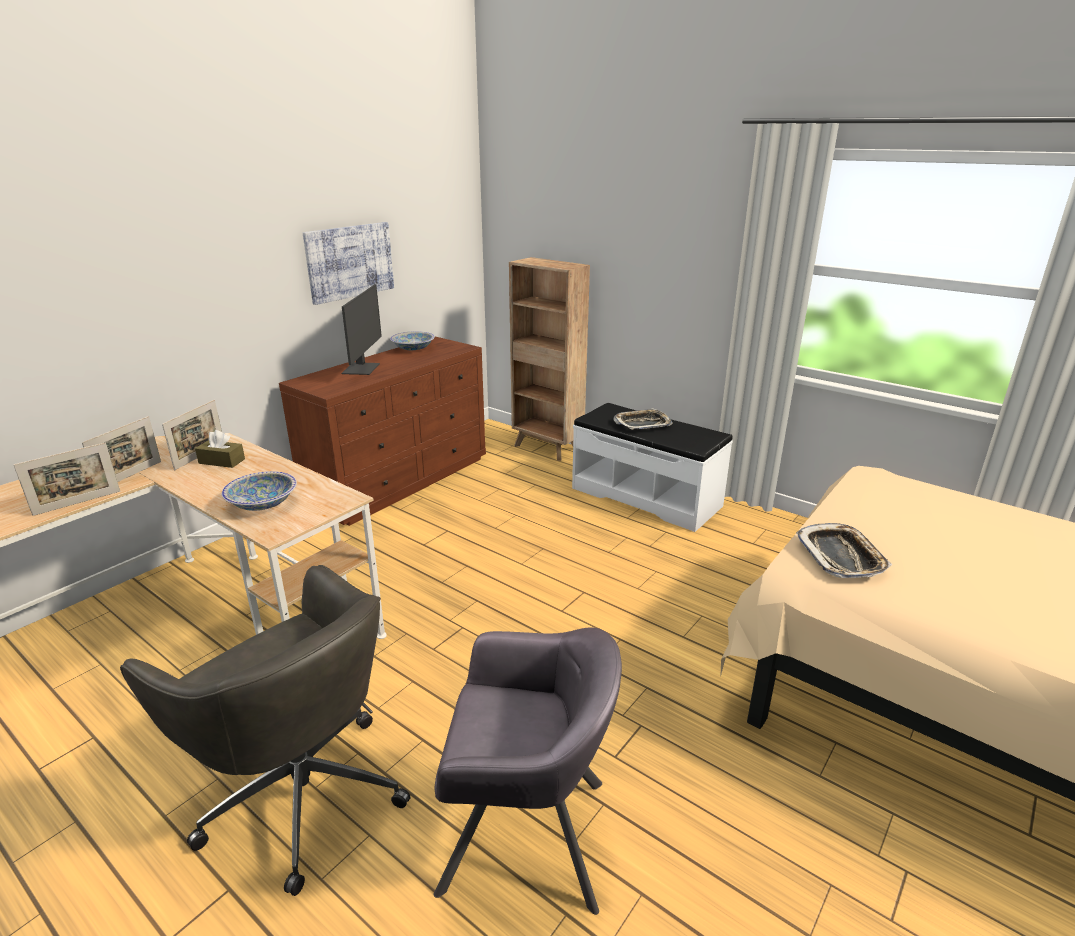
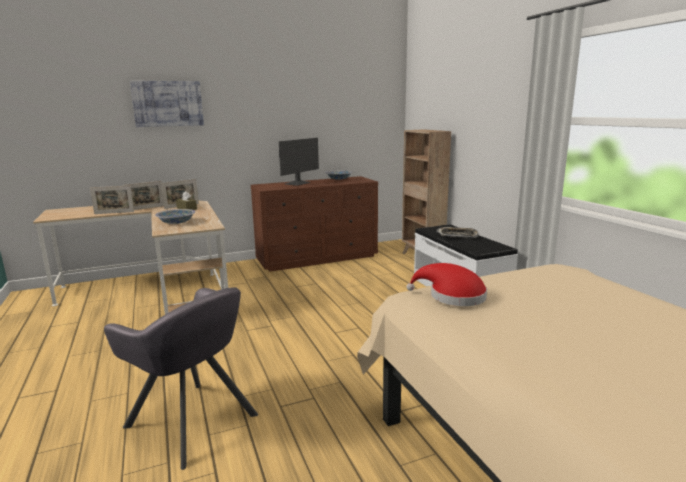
camera: 30 degrees right, 10 degrees down
grey office chair [120,565,410,896] -> none
picture [303,222,394,305] -> picture moved to [130,81,204,127]
tray [796,523,893,578] -> red hat [407,263,487,306]

